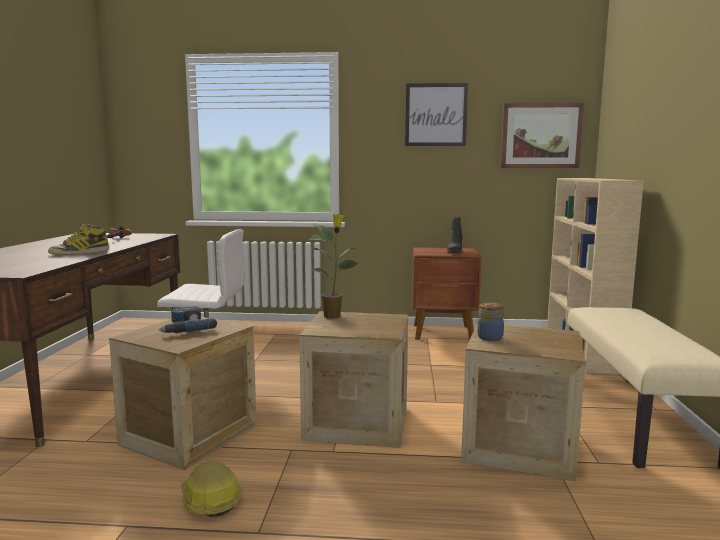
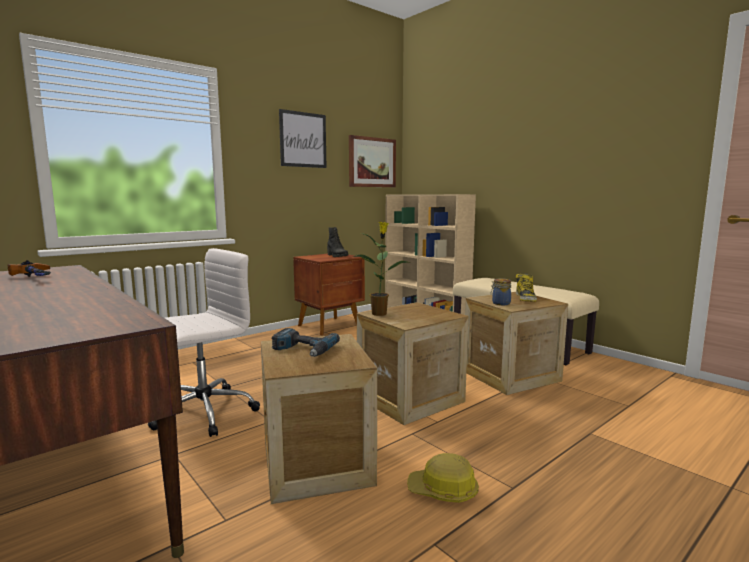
camera: 45 degrees left, 0 degrees up
boot [48,224,109,255] -> boot moved to [516,274,537,302]

